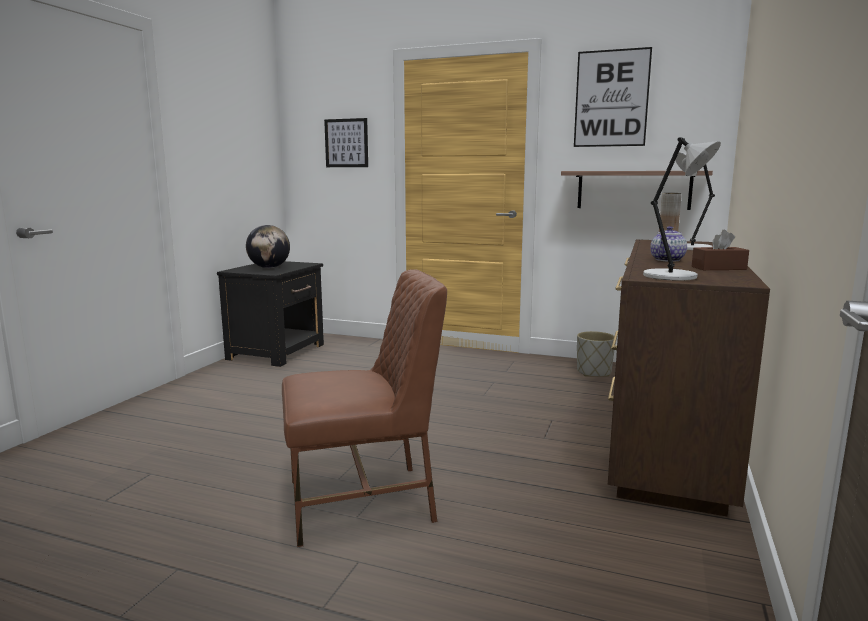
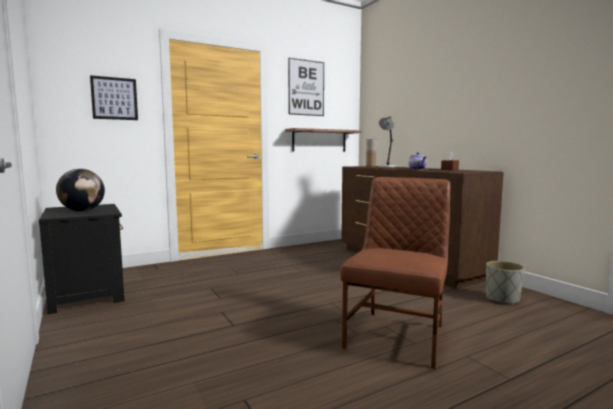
camera: 50 degrees left, 5 degrees down
grey planter [577,331,614,377] -> grey planter moved to [486,261,524,305]
grey table lamp [643,137,721,281] -> none

